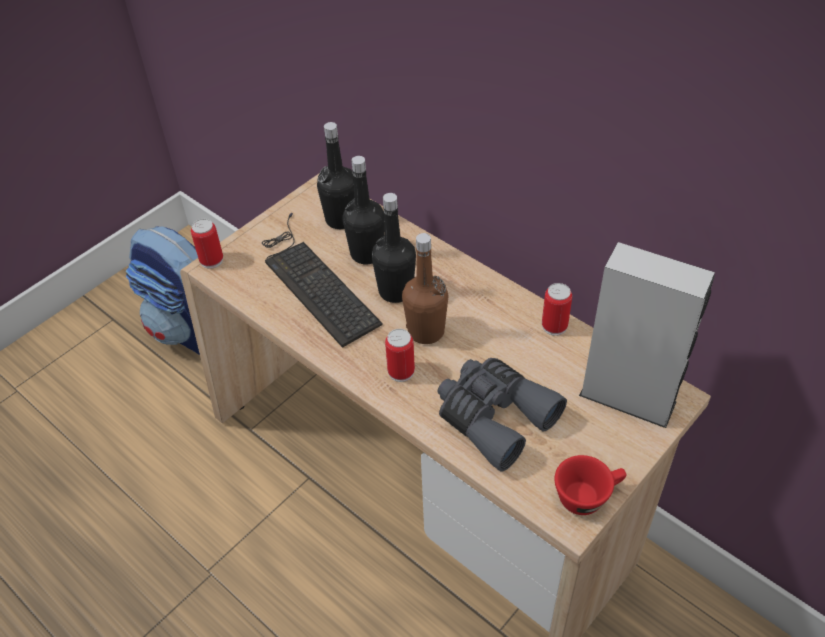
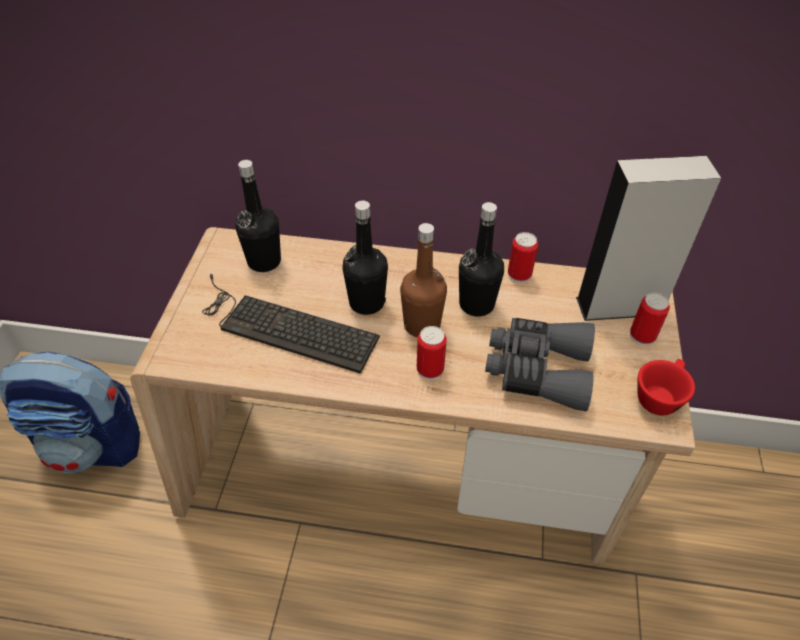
camera: 35 degrees left, 0 degrees up
can [191,219,223,269] -> can moved to [630,293,670,346]
black bottle [342,156,385,264] -> black bottle moved to [459,202,504,317]

